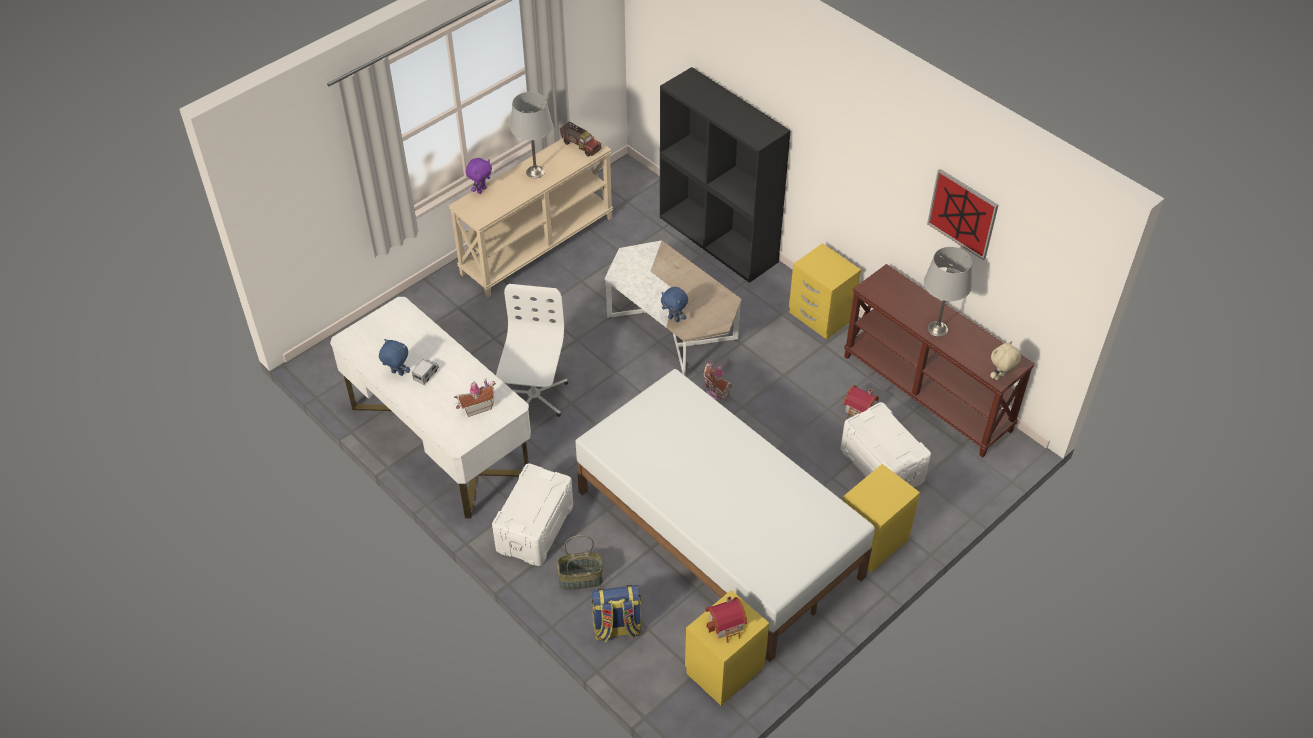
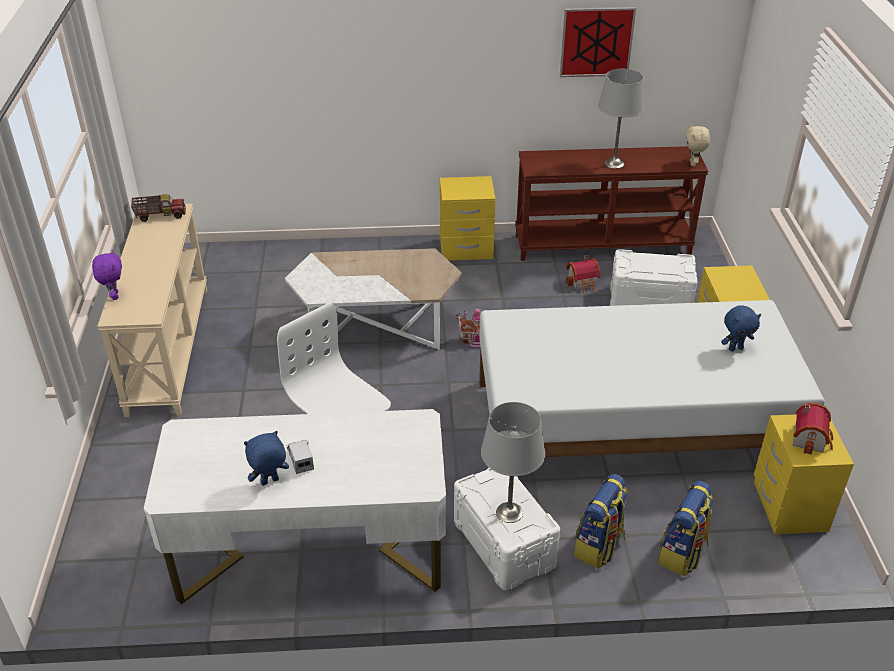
camera: 50 degrees left, 10 degrees down
toy house [454,379,496,417] -> none
grey table lamp [510,92,553,178] -> grey table lamp moved to [481,402,545,523]
basket [556,535,603,590] -> backpack [574,474,628,569]
black bookcase [660,67,791,283] -> none
blue plush toy [661,287,688,322] -> blue plush toy moved to [721,305,761,352]

